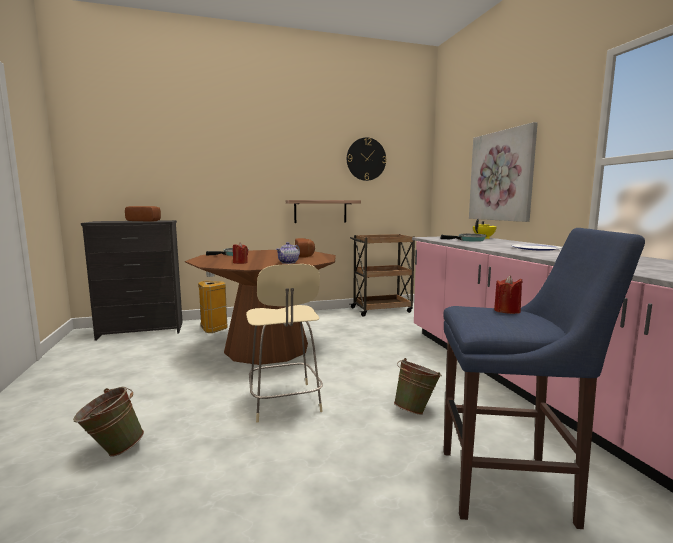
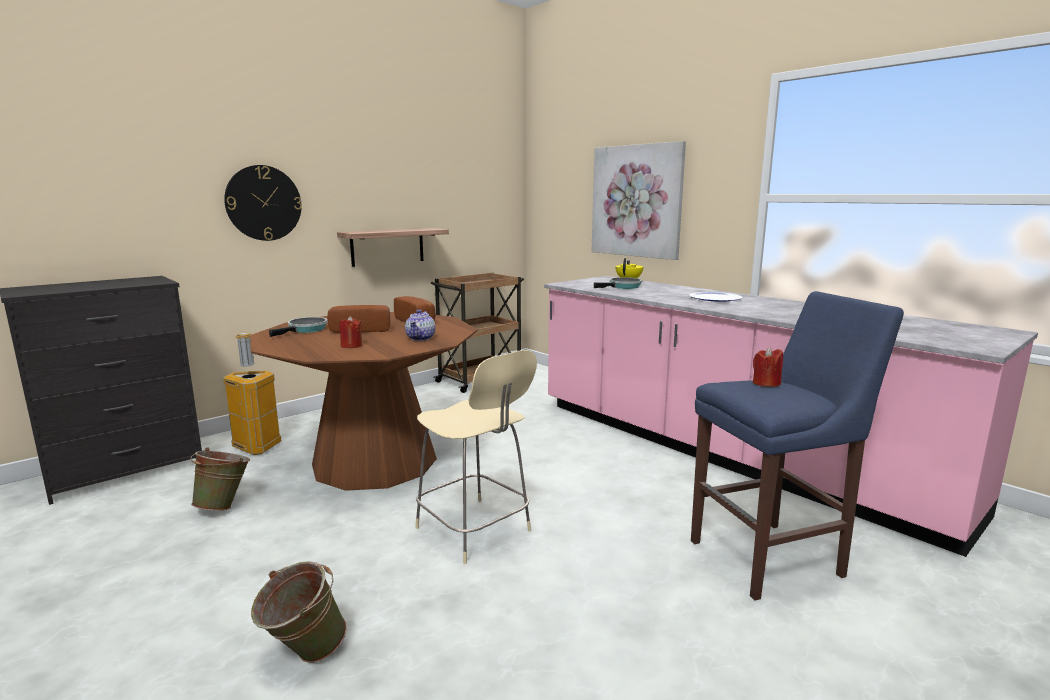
camera: 25 degrees left, 5 degrees up
bread [125,206,161,222] -> bread moved to [327,305,390,333]
wall clock [347,137,386,181] -> wall clock moved to [224,165,302,241]
green bucket [394,358,442,415] -> green bucket moved to [190,447,250,511]

